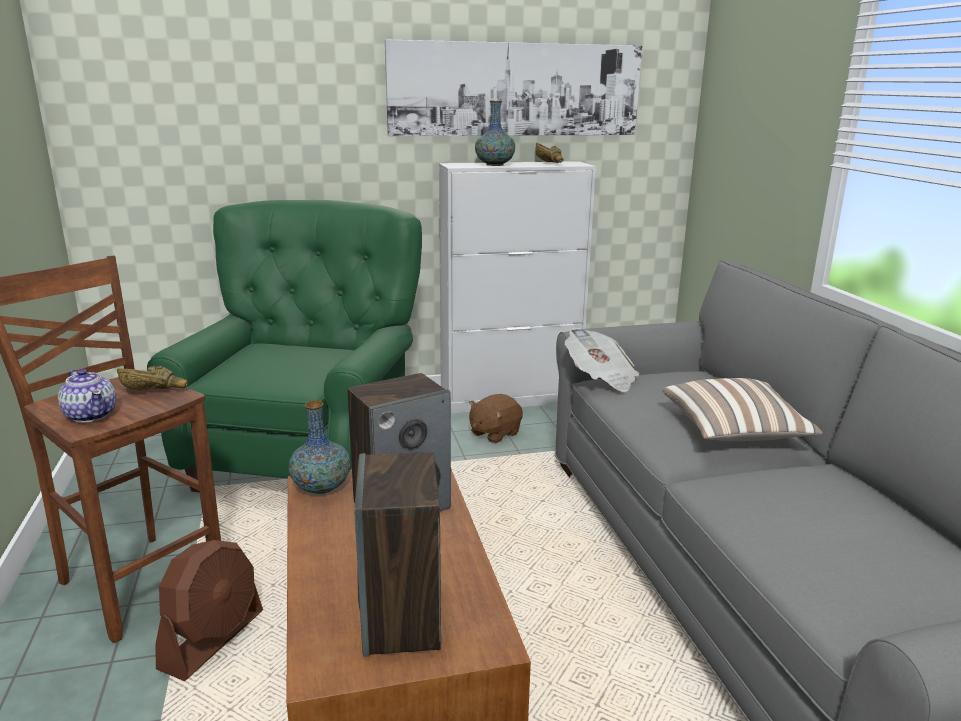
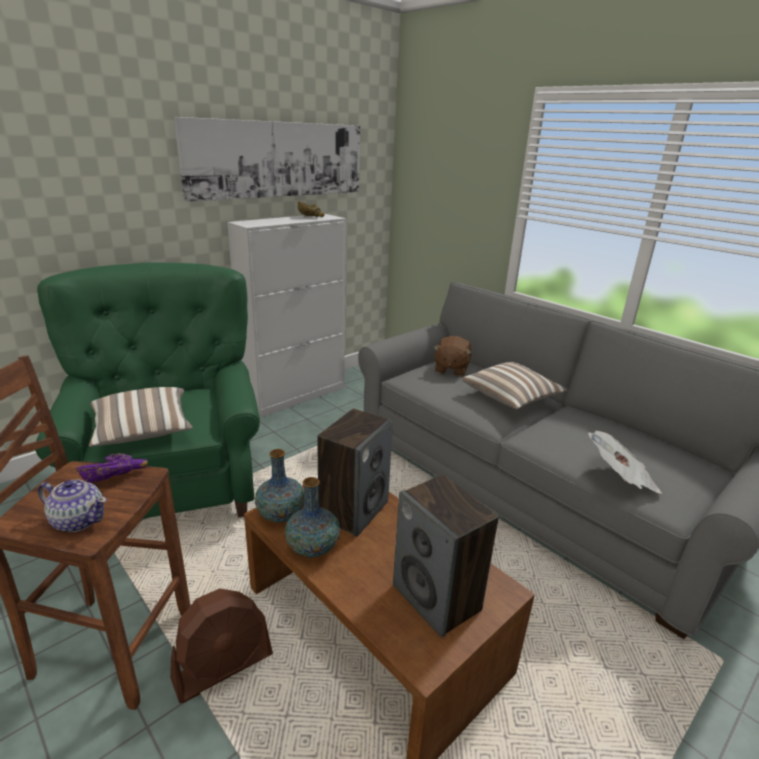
camera: 30 degrees left, 5 degrees up
brown bowl [117,366,188,390] -> purple bowl [75,453,148,483]
brown fan [155,540,263,681] -> brown fan turned 60 degrees clockwise [170,588,273,703]
brown plush toy [469,394,523,443] -> brown plush toy moved to [433,336,472,376]
vase [475,101,515,166] -> vase moved to [285,477,340,558]
newspaper [565,327,639,392] -> newspaper moved to [588,431,662,494]
none -> pillow [89,387,193,447]

